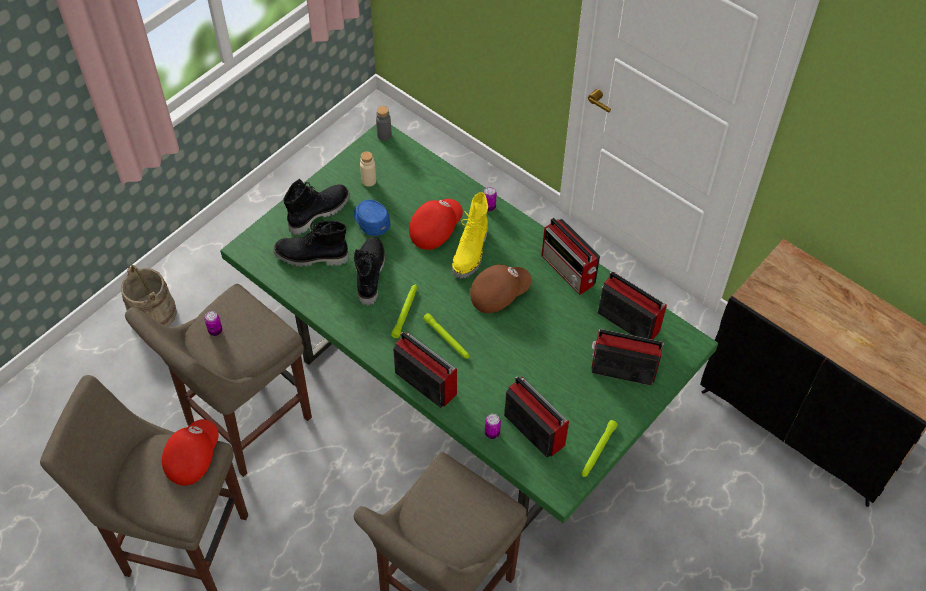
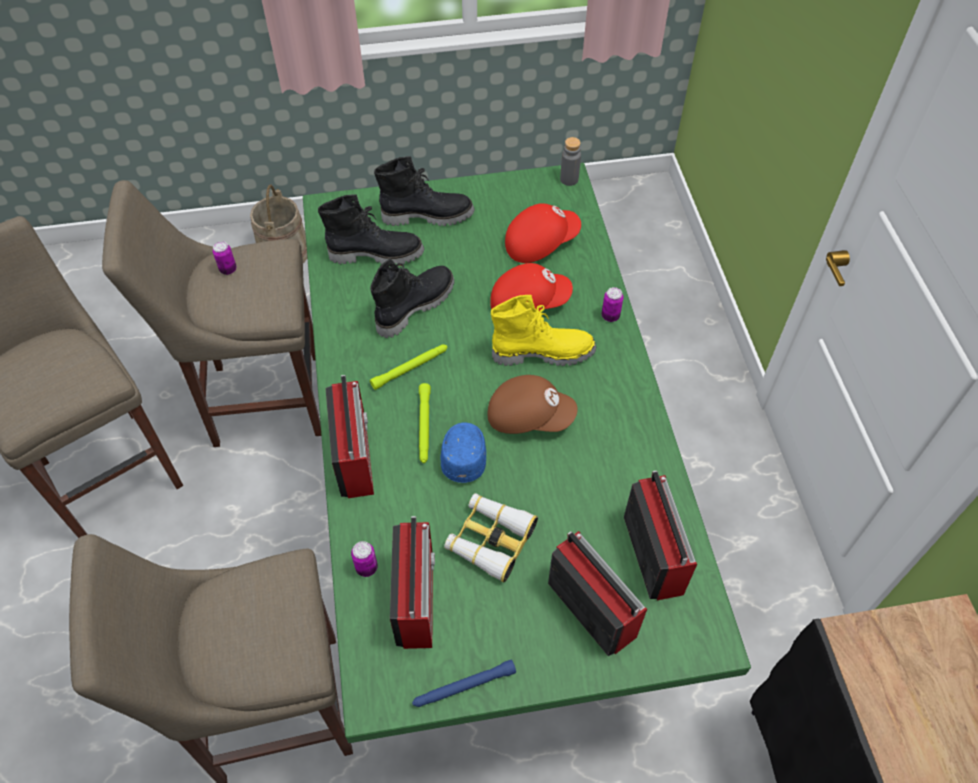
camera: 40 degrees right, 0 degrees up
red cap [162,419,219,486] -> red cap moved to [505,203,581,263]
black boot [273,220,349,267] -> black boot turned 135 degrees clockwise [318,194,424,264]
blue cap [354,200,391,236] -> blue cap moved to [441,423,486,483]
beige bottle [360,151,376,186] -> none
yellow boot [452,192,488,279] -> yellow boot turned 150 degrees counterclockwise [491,295,596,366]
radio [542,218,600,295] -> none
green flashlight [582,420,618,477] -> blue flashlight [412,660,516,707]
none -> binoculars [444,493,538,582]

